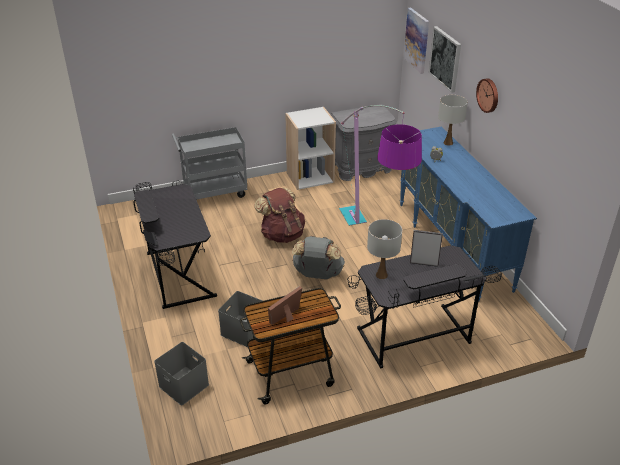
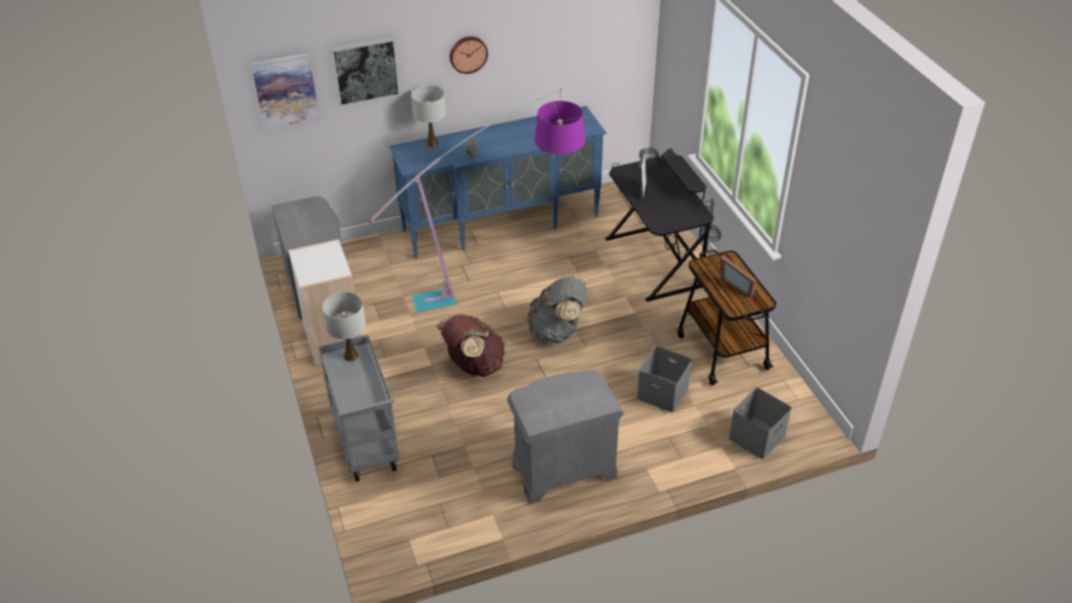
camera: 90 degrees left, 5 degrees up
black desk [133,181,217,309] -> grey nightstand [507,369,624,504]
white table lamp [367,219,402,279] -> white table lamp moved to [322,292,366,361]

